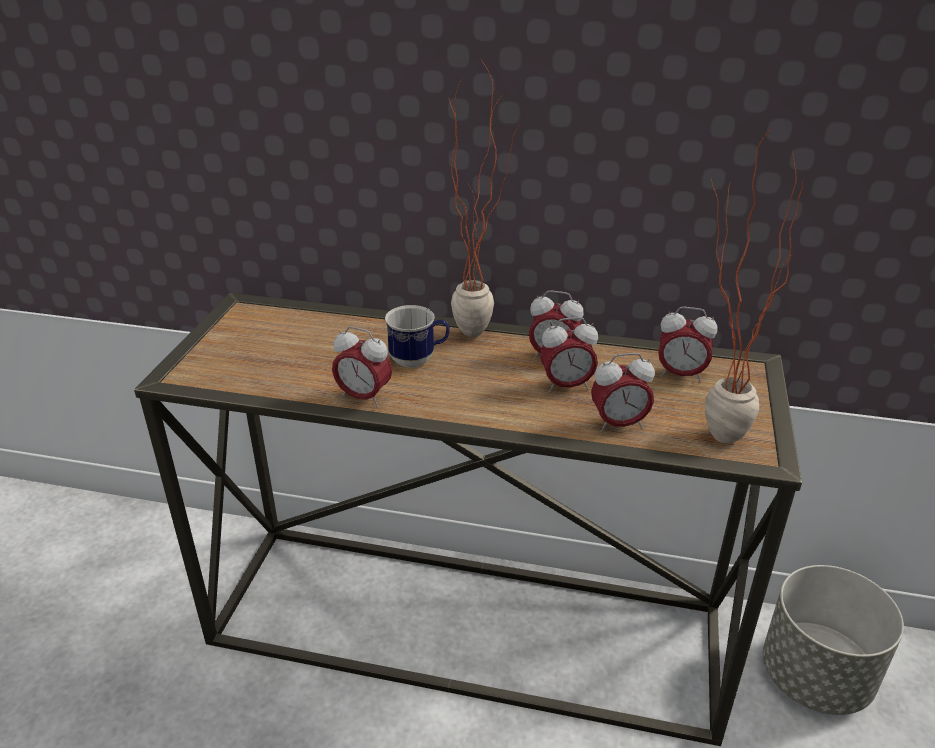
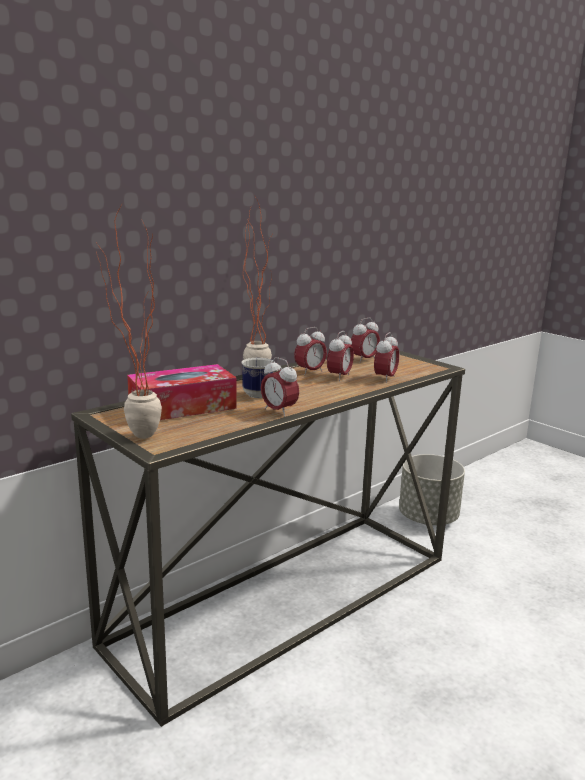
camera: 55 degrees left, 15 degrees down
alarm clock [332,326,392,407] -> alarm clock turned 75 degrees clockwise [261,357,299,417]
potted plant [705,128,803,444] -> potted plant moved to [95,203,162,439]
none -> tissue box [127,364,237,420]

